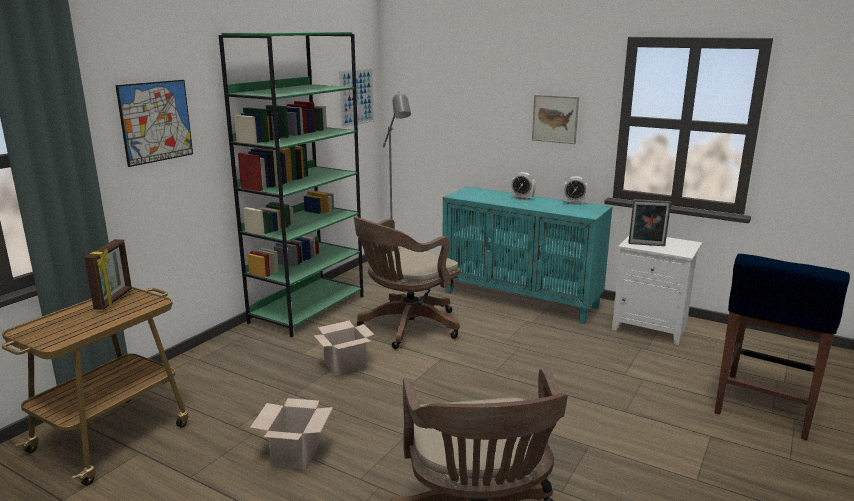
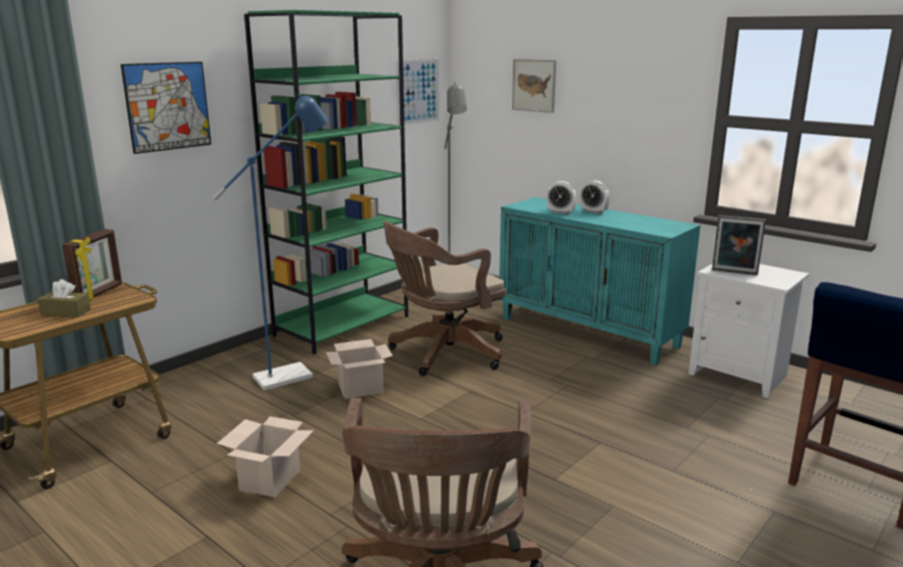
camera: 10 degrees right, 0 degrees up
picture [532,95,579,144] -> picture moved to [512,59,556,113]
alarm clock [563,176,588,205] -> alarm clock moved to [547,181,576,214]
none -> brown tissue box [38,279,91,317]
none -> blue floor lamp [213,94,328,390]

